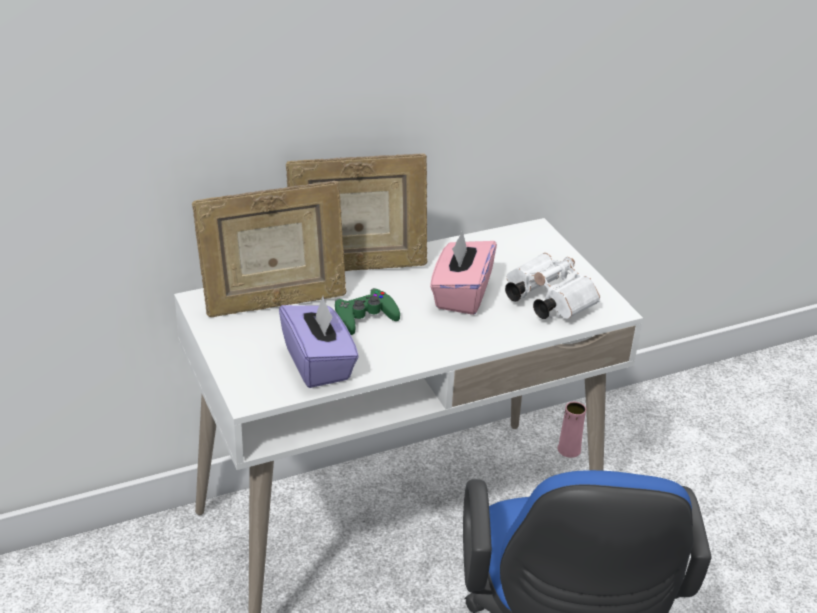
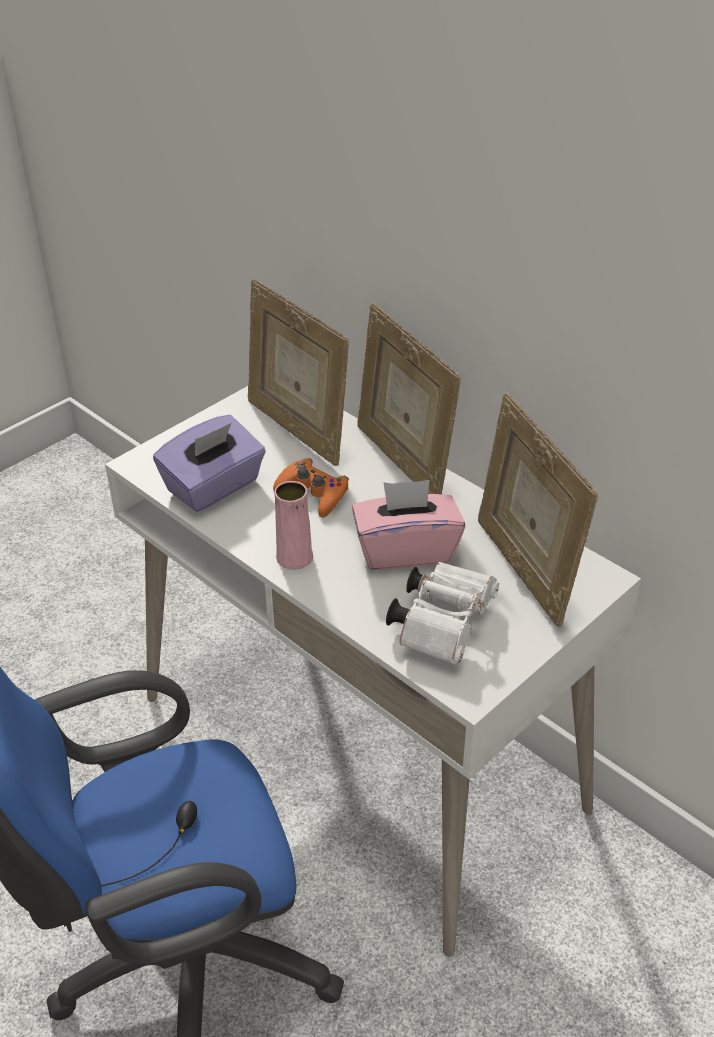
camera: 70 degrees right, 5 degrees up
green game controller [335,288,400,335] -> orange game controller [273,458,349,518]
pink vase [558,402,586,458] -> pink vase moved to [274,481,313,570]
none -> picture frame [478,393,598,627]

